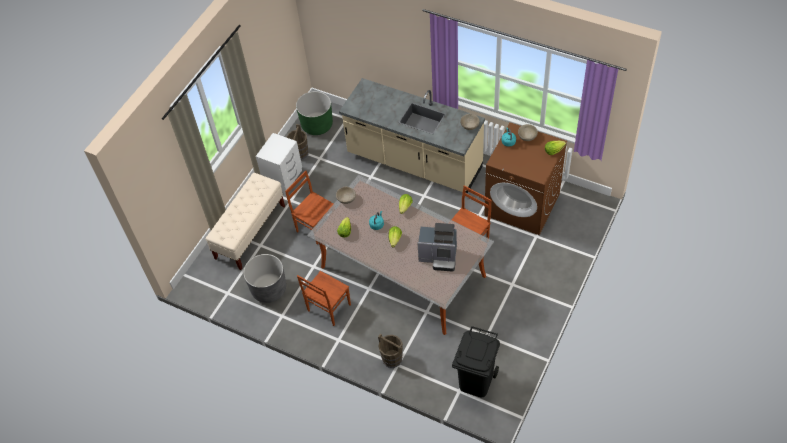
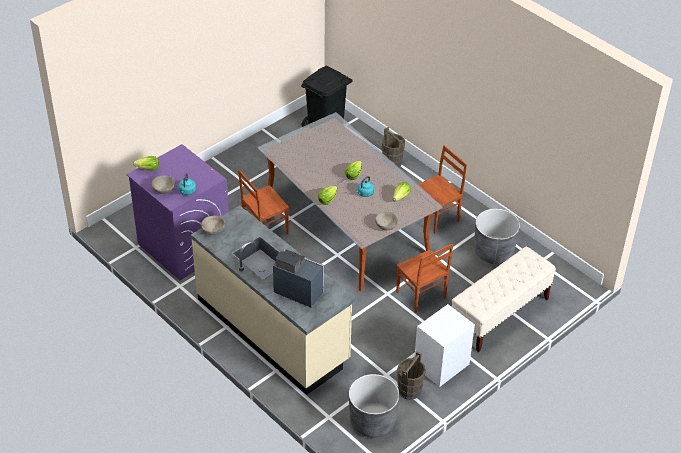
camera: 165 degrees left, 10 degrees down
green planter [296,91,333,135] -> grey planter [349,374,399,438]
coffee machine [417,223,457,271] -> coffee machine moved to [273,250,324,307]
brown washing machine [484,122,567,235] -> purple washing machine [126,144,229,280]

